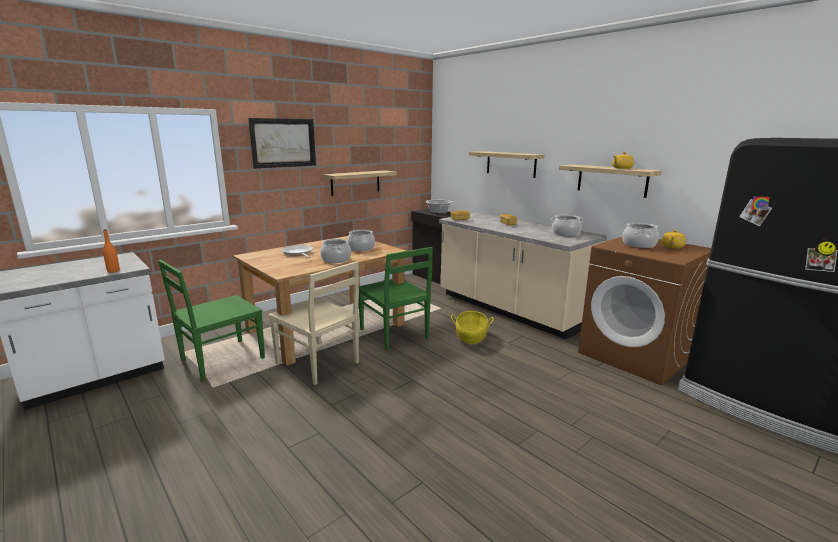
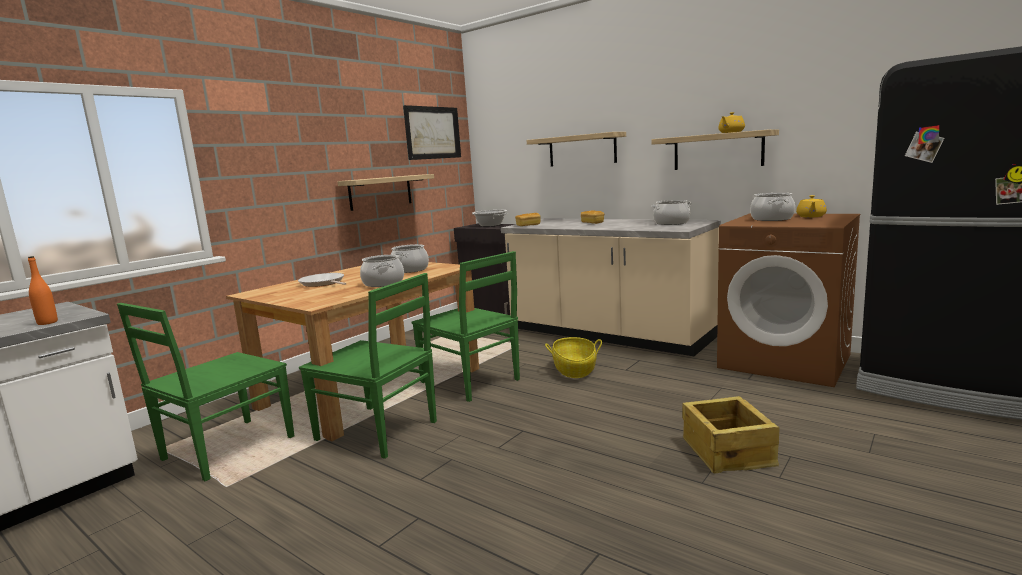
camera: 10 degrees left, 5 degrees down
picture [248,118,316,168] -> picture moved to [403,105,461,160]
beige chair [268,261,359,385] -> green chair [299,273,437,459]
none -> crate [682,396,780,473]

